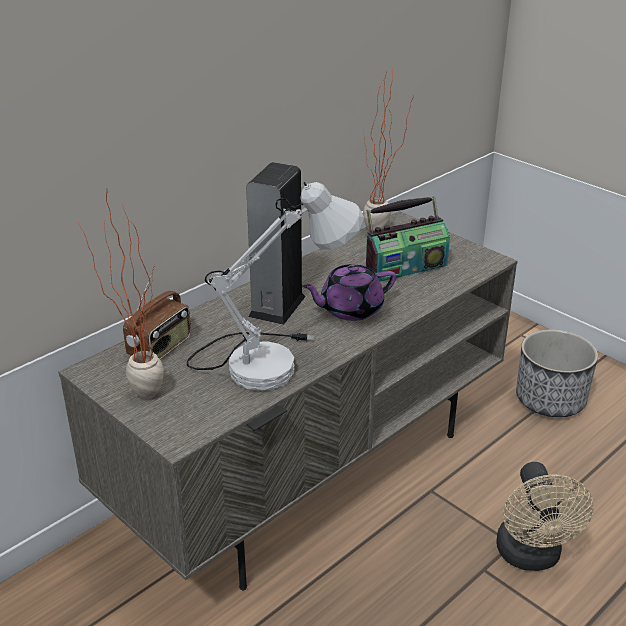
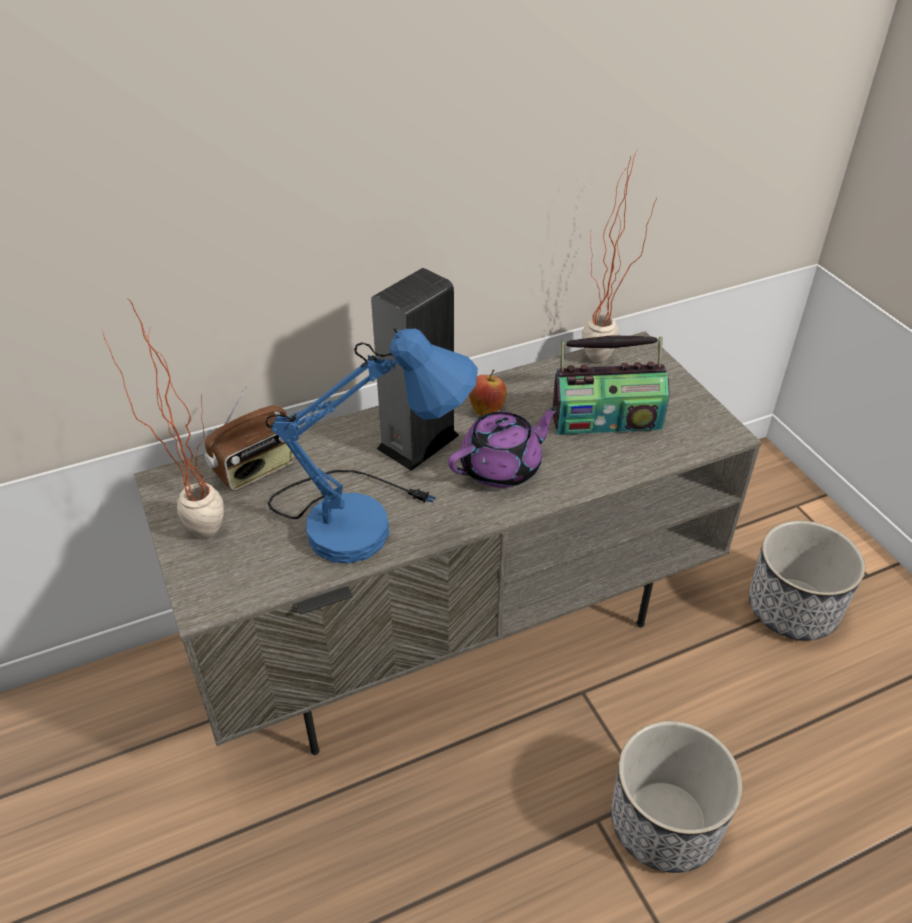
camera: 20 degrees right, 10 degrees up
white table lamp [187,182,364,391] -> blue table lamp [265,328,478,563]
purple teapot [302,264,396,321] -> purple teapot turned 150 degrees clockwise [448,406,560,488]
beige fan [496,462,594,571] -> planter [611,721,743,873]
none -> apple [469,370,506,416]

